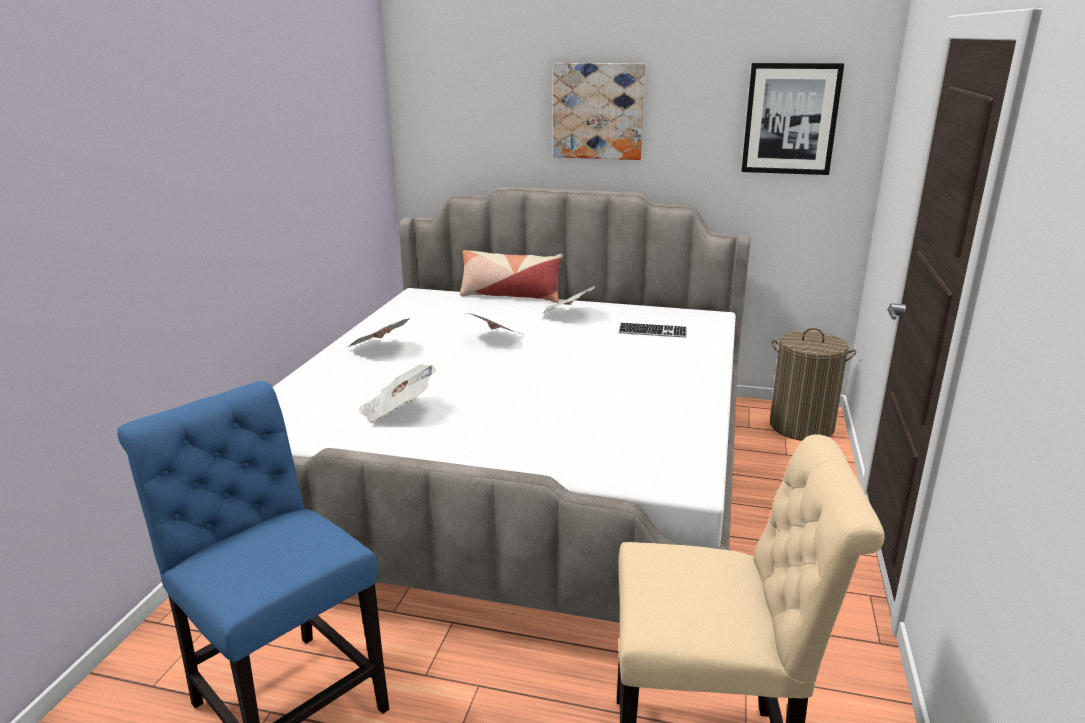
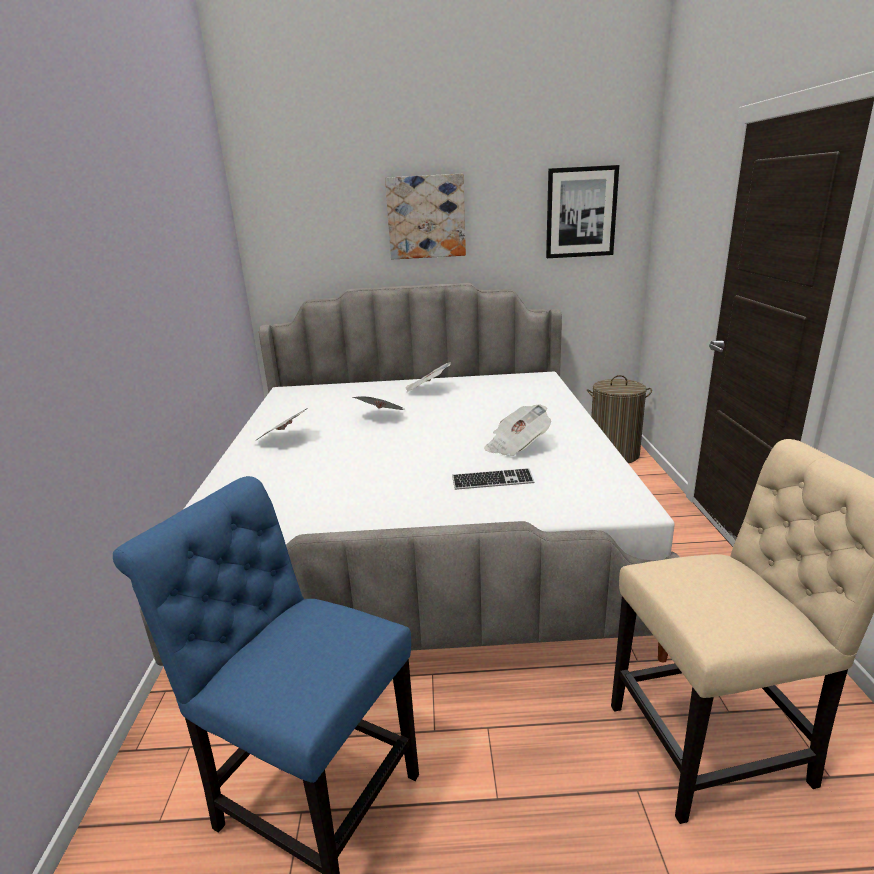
camera: 15 degrees left, 0 degrees up
newspaper [359,364,436,422] -> newspaper moved to [484,405,551,456]
pillow [460,250,563,303] -> none
keyboard [618,322,687,338] -> keyboard moved to [452,468,534,490]

